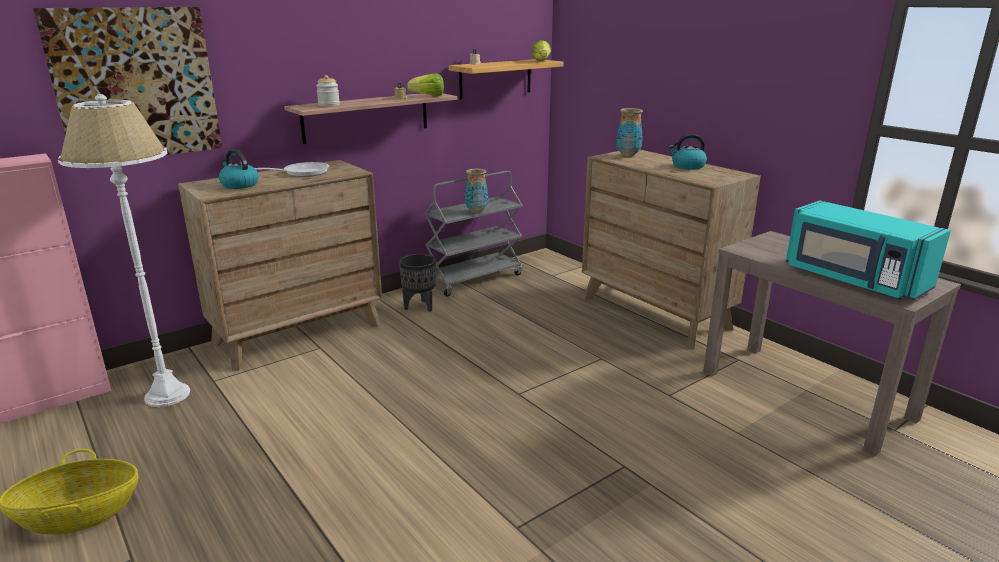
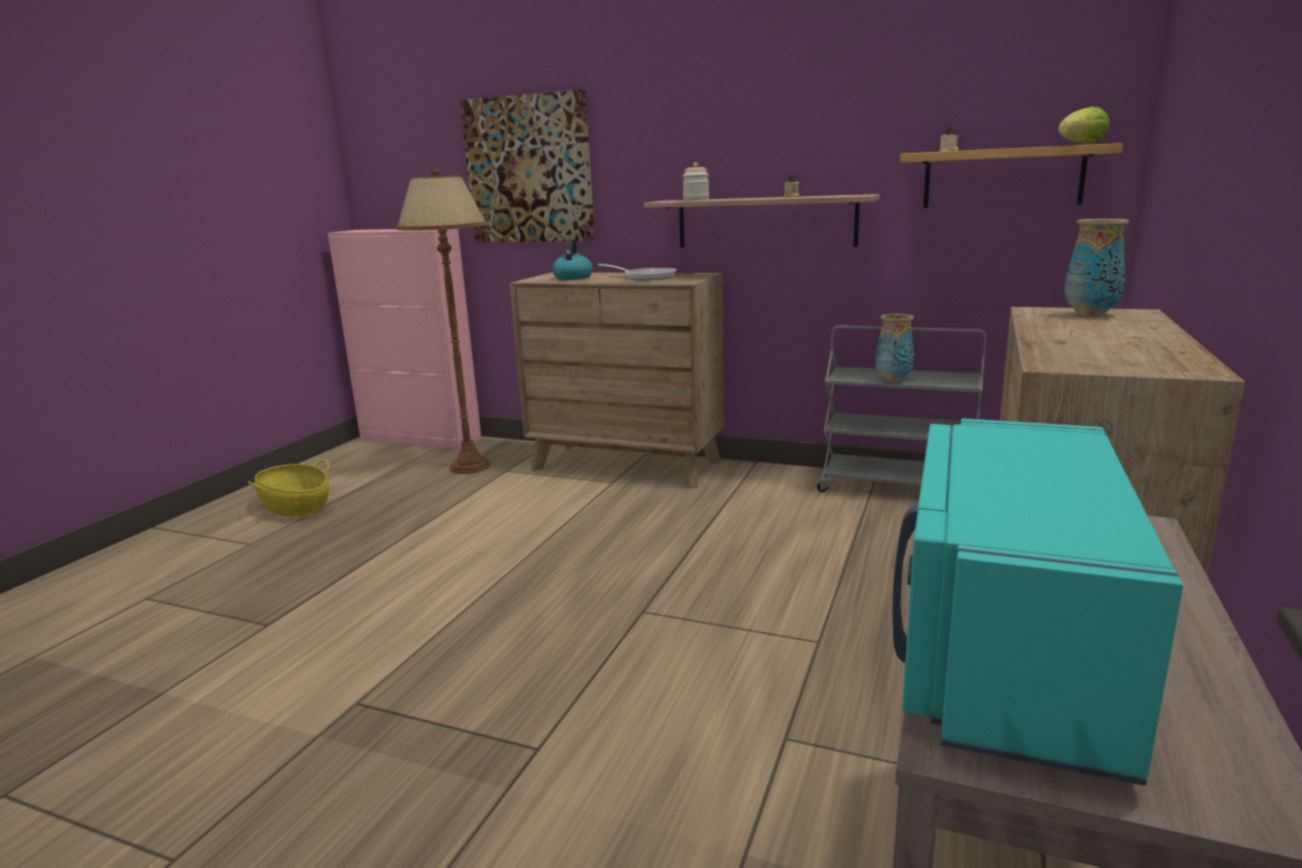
camera: 60 degrees right, 5 degrees down
white floor lamp [58,94,190,407] -> brown floor lamp [396,169,491,474]
black planter [399,254,436,312] -> none
lettuce [407,73,444,96] -> none
kettle [668,134,707,170] -> none

